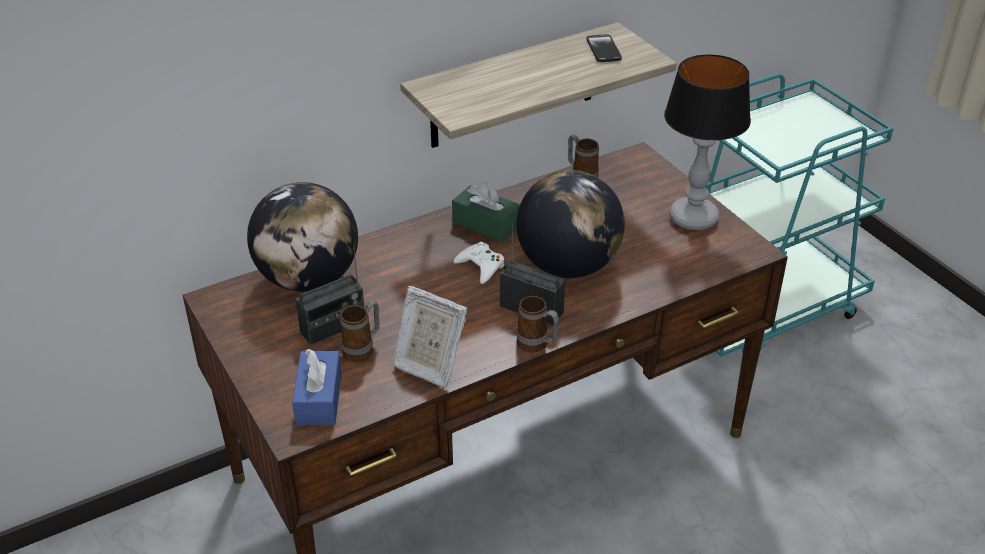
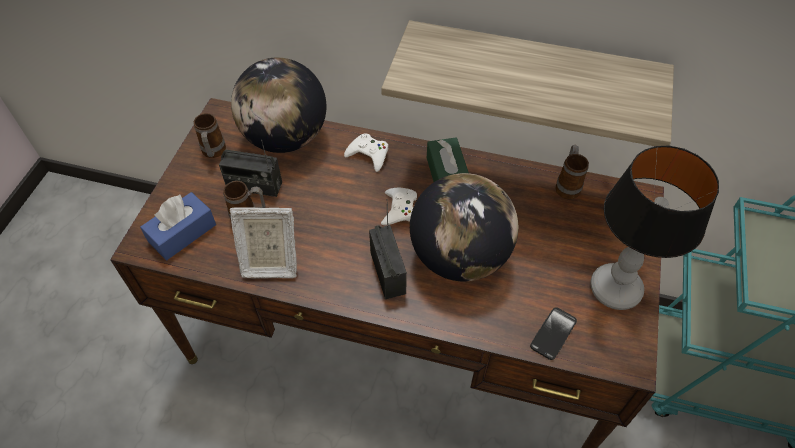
camera: 45 degrees right, 15 degrees up
picture frame [393,286,467,387] -> picture frame turned 75 degrees counterclockwise [230,207,297,278]
mug [516,296,559,353] -> mug moved to [194,113,226,158]
phone [587,34,622,62] -> phone moved to [530,307,577,360]
none -> white game controller [344,133,388,172]

